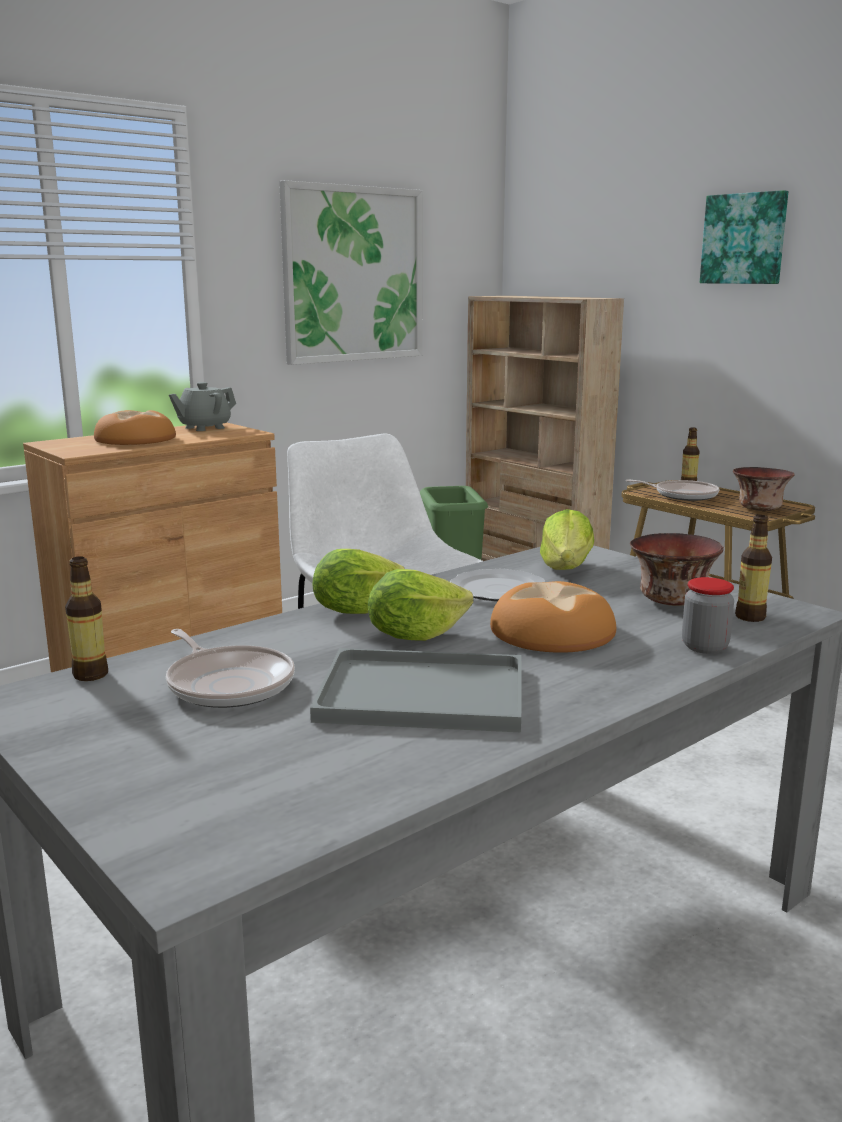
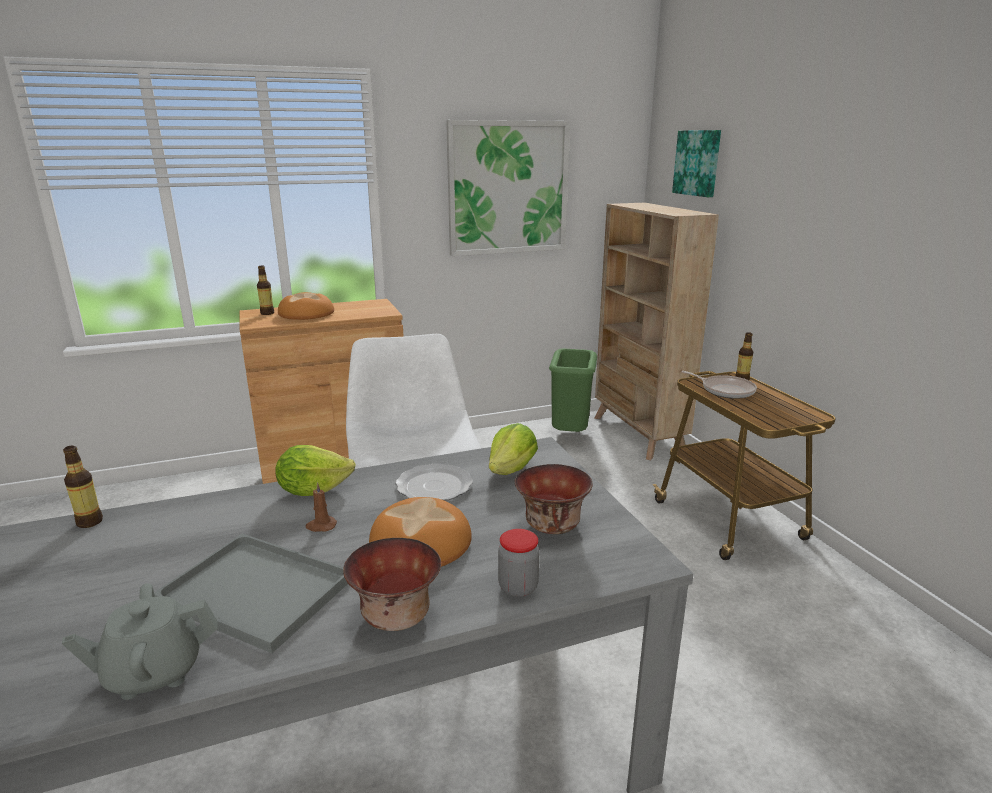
camera: 20 degrees right, 5 degrees up
frying pan [166,629,295,708] -> none
grey teapot [169,382,236,431] -> grey teapot moved to [62,583,218,700]
lettuce [368,569,473,641] -> brown candle [306,482,337,532]
picture [700,190,788,284] -> picture moved to [672,130,721,197]
bowl [733,467,795,511] -> bowl moved to [343,538,441,631]
bottle [735,515,772,622] -> bottle moved to [257,266,274,315]

